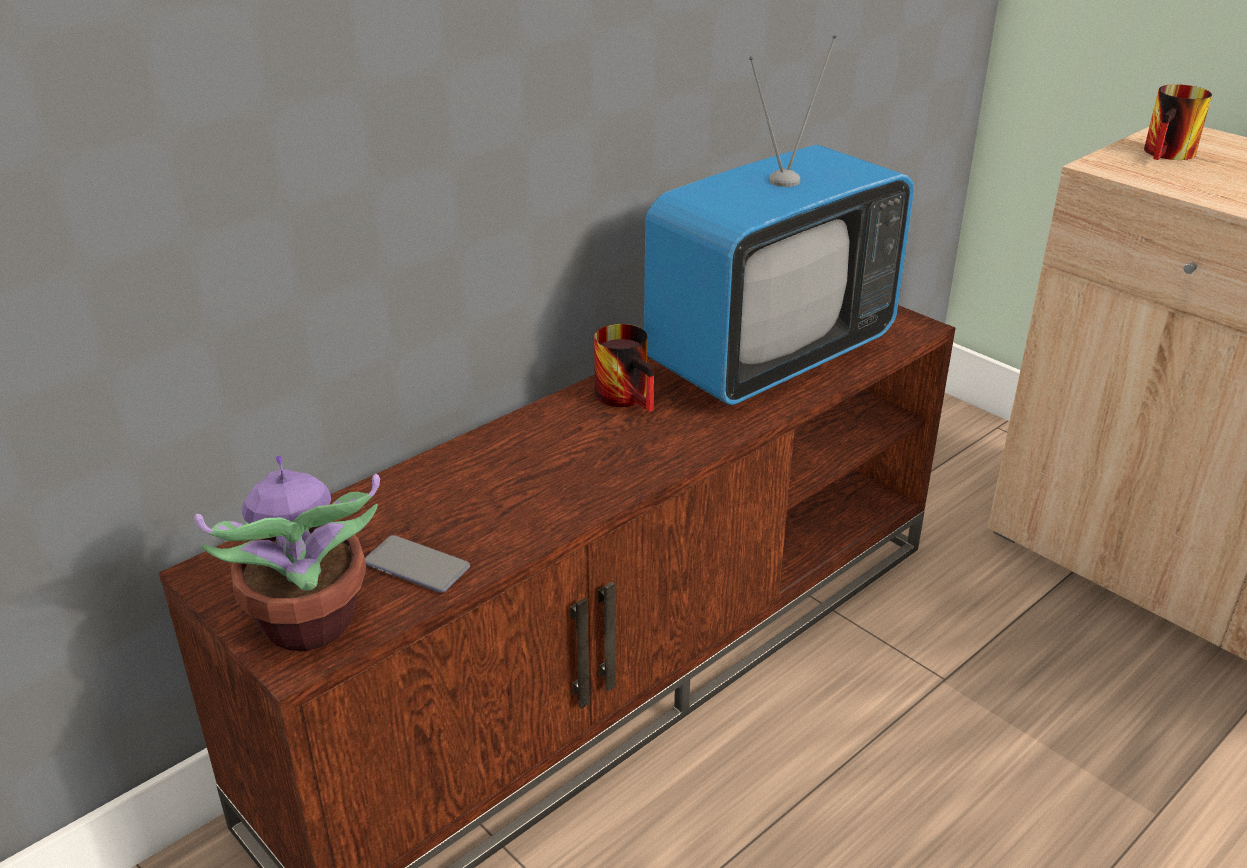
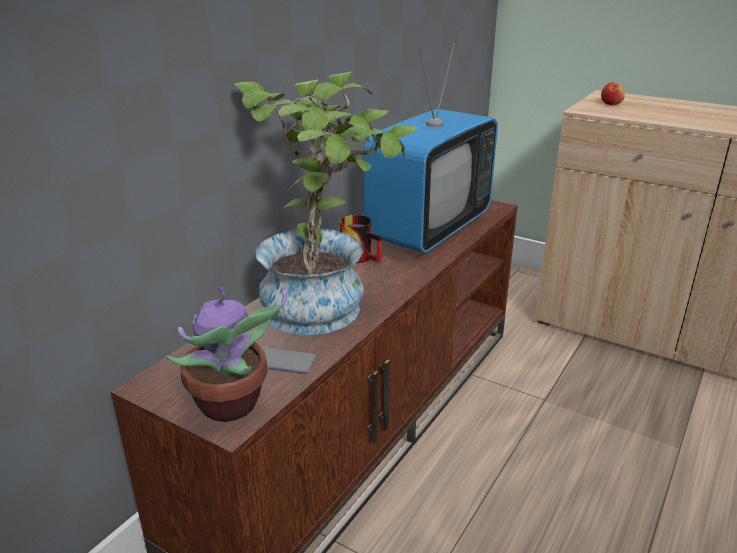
camera: 15 degrees left, 5 degrees down
mug [1144,84,1212,160] -> apple [601,82,625,105]
none -> potted plant [234,71,418,335]

